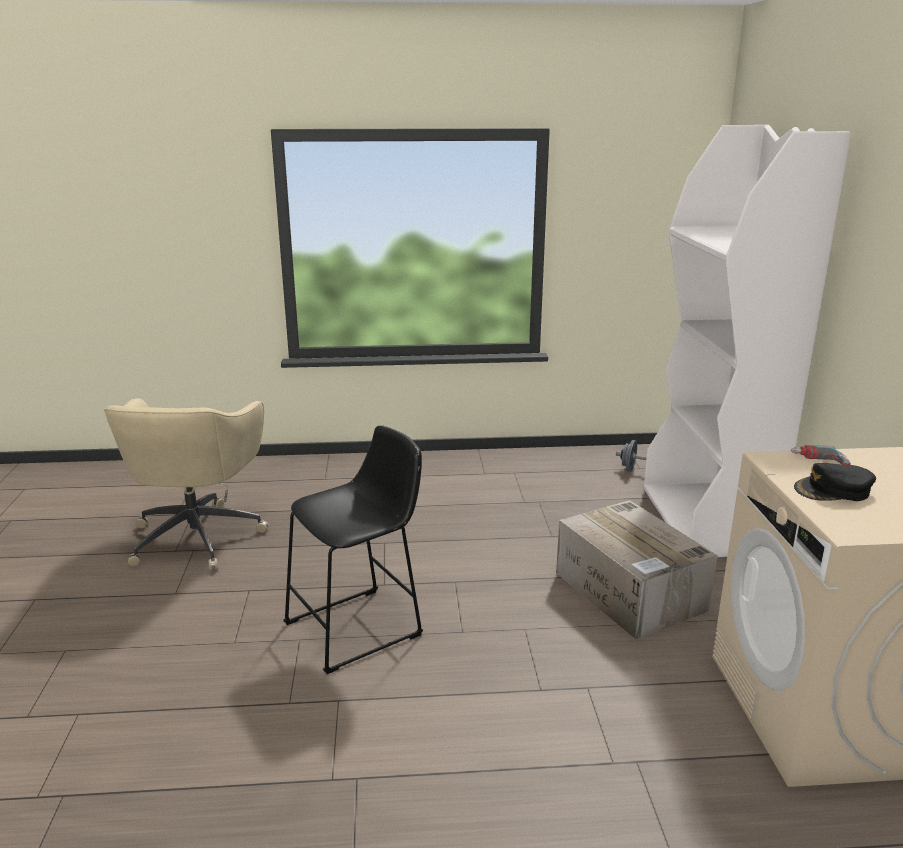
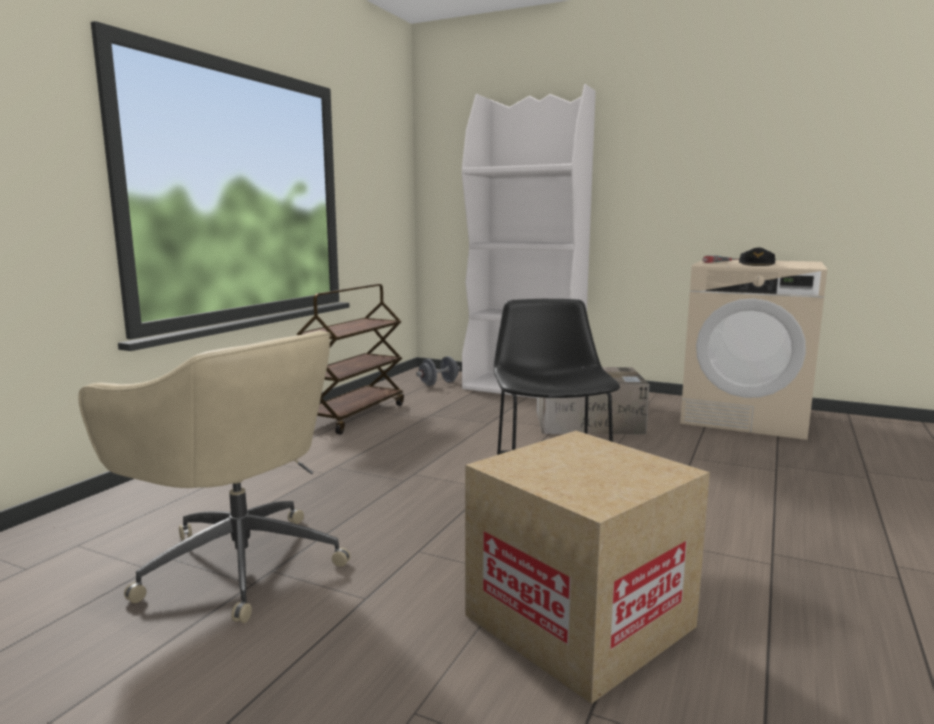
camera: 60 degrees left, 10 degrees down
none -> brown cart [296,284,404,434]
none -> cardboard box [465,431,710,704]

